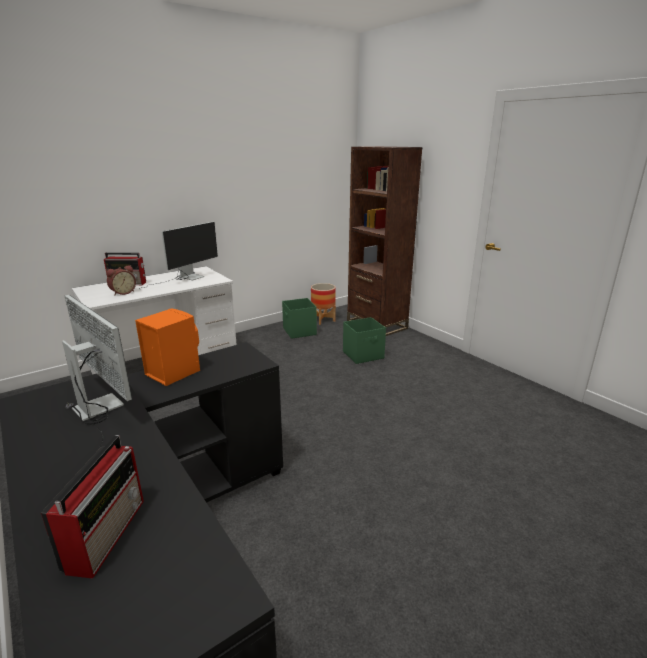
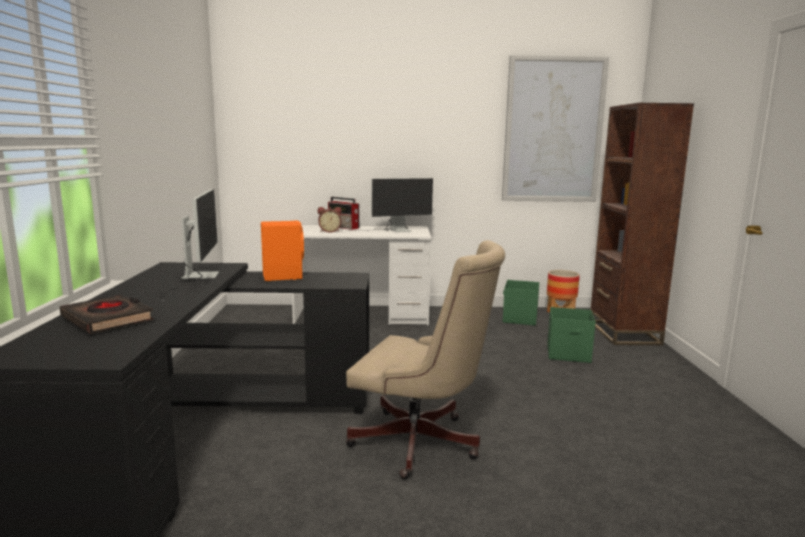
camera: 35 degrees right, 10 degrees down
radio [41,435,144,579] -> black book [60,295,154,334]
none -> beige office chair [346,240,505,479]
none -> picture [502,55,609,202]

